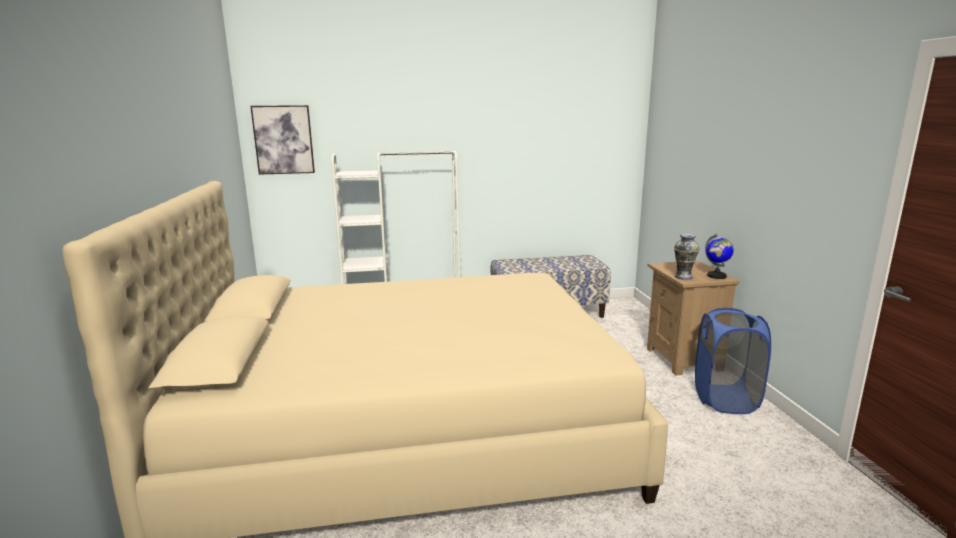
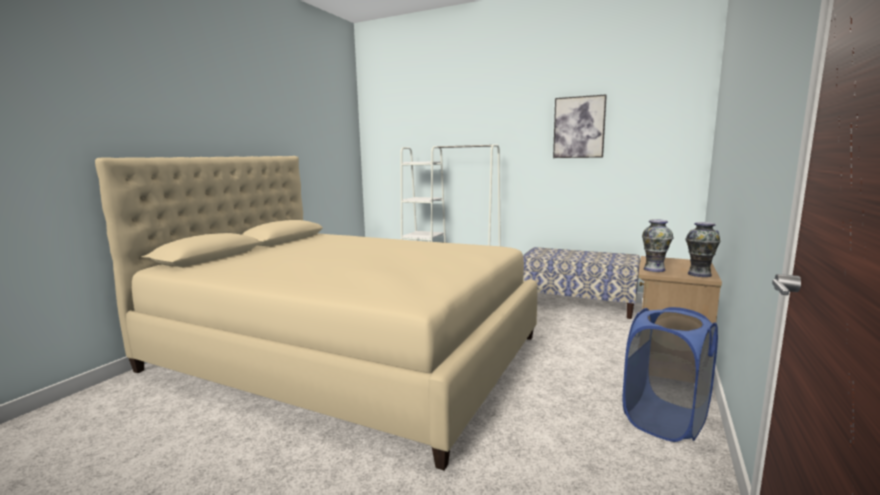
camera: 35 degrees right, 5 degrees down
picture [250,105,315,175] -> picture moved to [553,94,607,158]
globe [705,234,734,279] -> vase [686,222,721,277]

